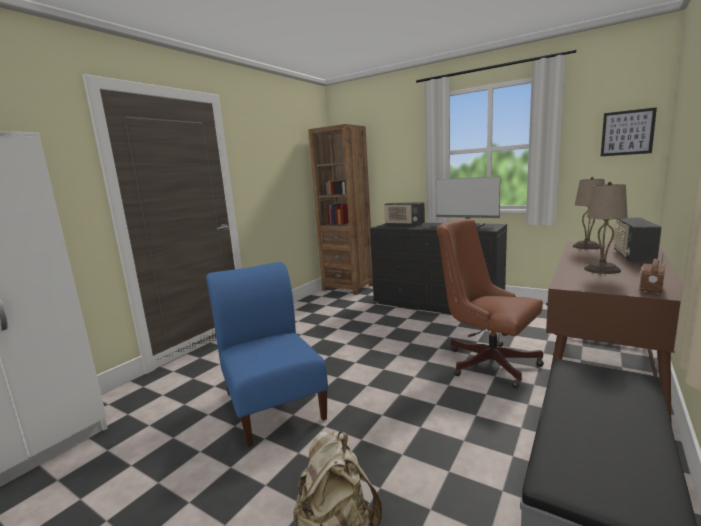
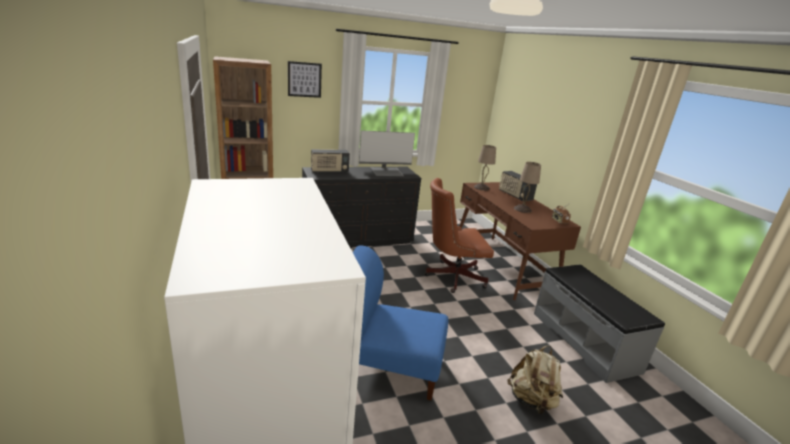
camera: 55 degrees left, 10 degrees up
picture [601,107,657,156] -> picture moved to [288,61,322,98]

